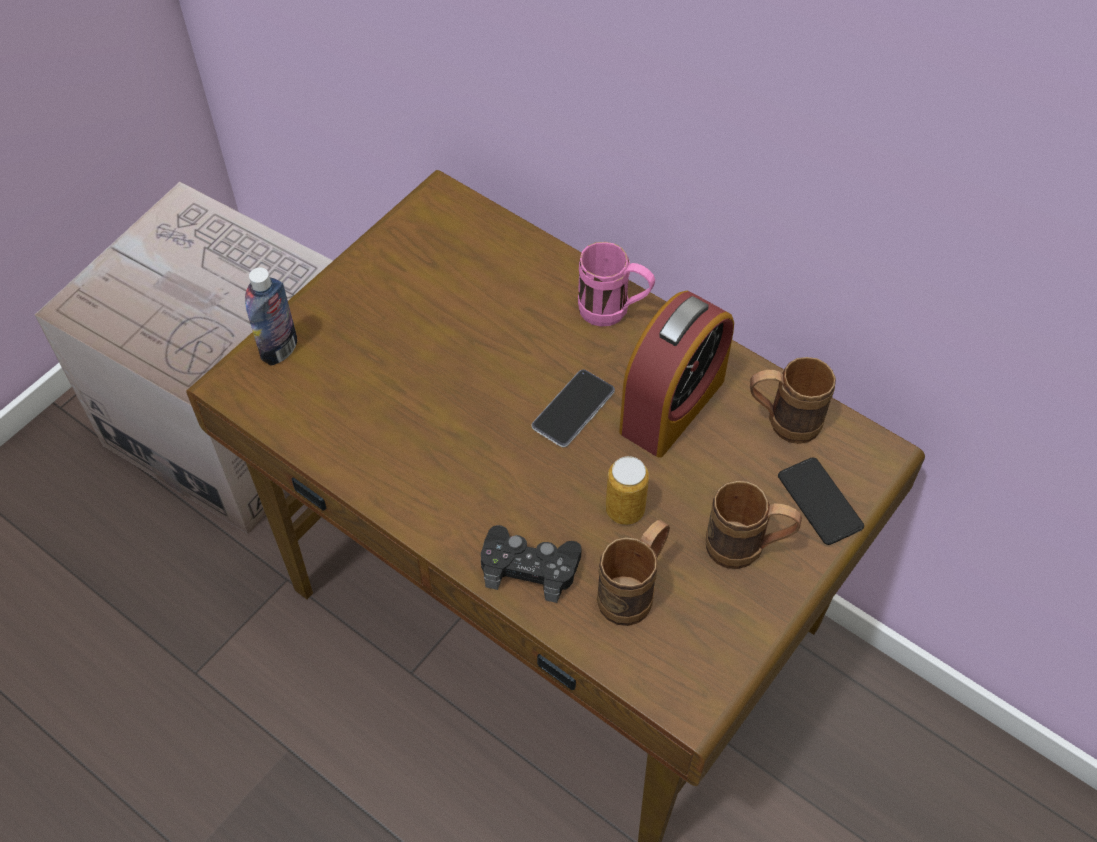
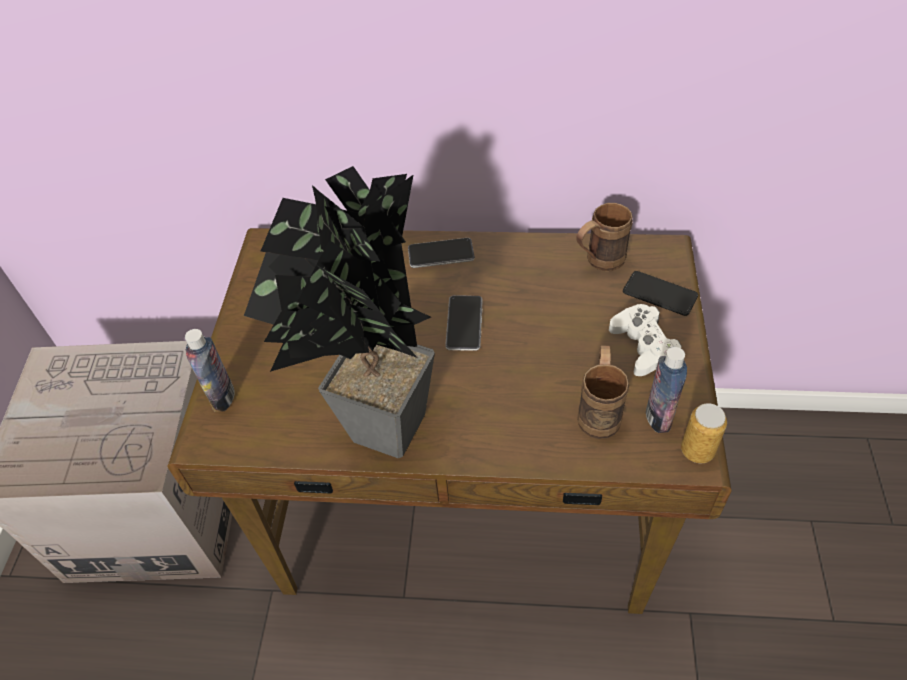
camera: 30 degrees left, 5 degrees down
black game controller [481,525,581,603] -> none
pink mug [578,242,655,327] -> phone [408,238,475,268]
can [606,456,649,525] -> can moved to [681,403,727,463]
alarm clock [619,291,734,457] -> none
brown mug [706,481,802,569] -> white game controller [609,304,682,376]
none -> potted plant [244,166,435,458]
none -> bottle [646,347,687,433]

